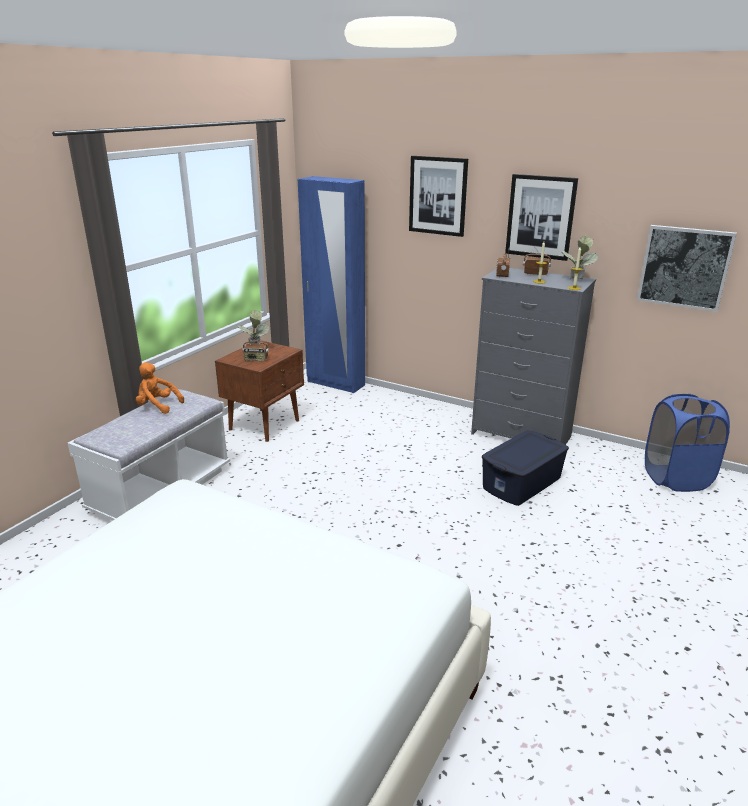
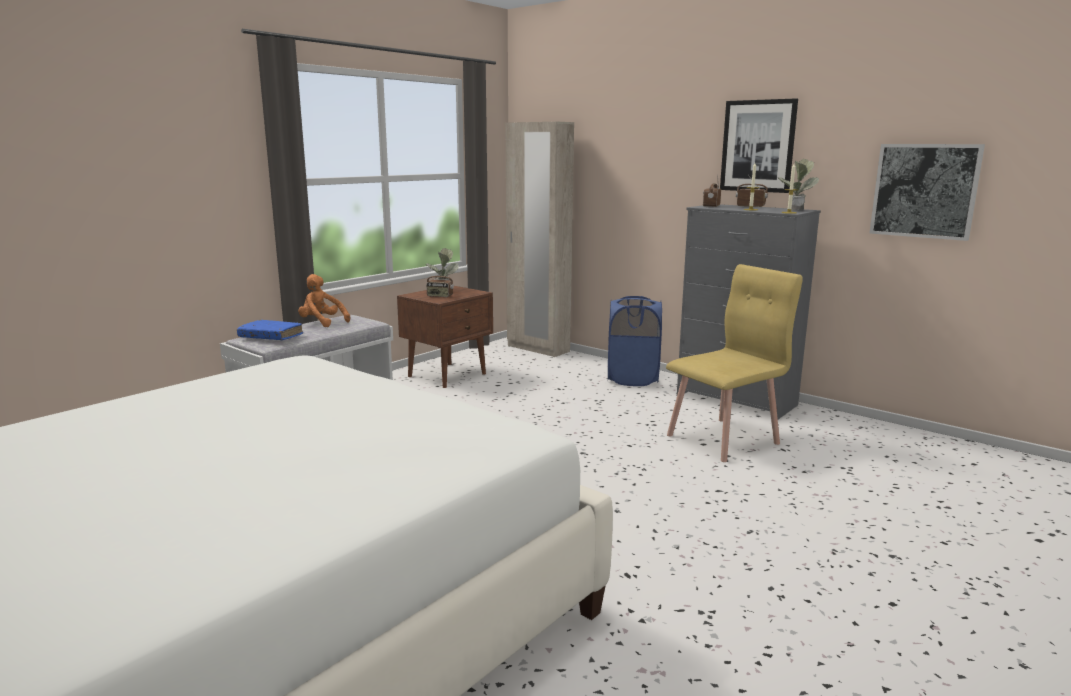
camera: 10 degrees right, 10 degrees down
blue wardrobe [298,176,365,393] -> beige wardrobe [506,122,574,357]
picture [409,156,468,237] -> none
blue storage box [482,430,569,506] -> yellow chair [666,264,803,462]
blue laundry basket [645,394,730,492] -> blue laundry basket moved to [608,296,662,386]
none -> blue book [237,320,303,340]

